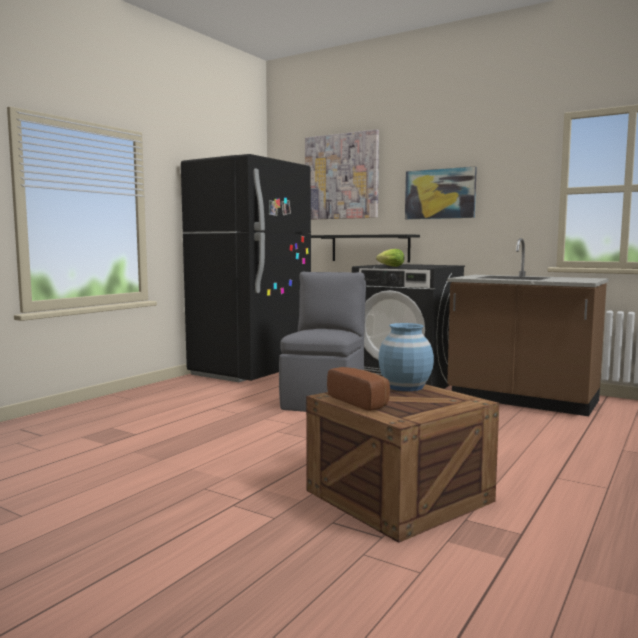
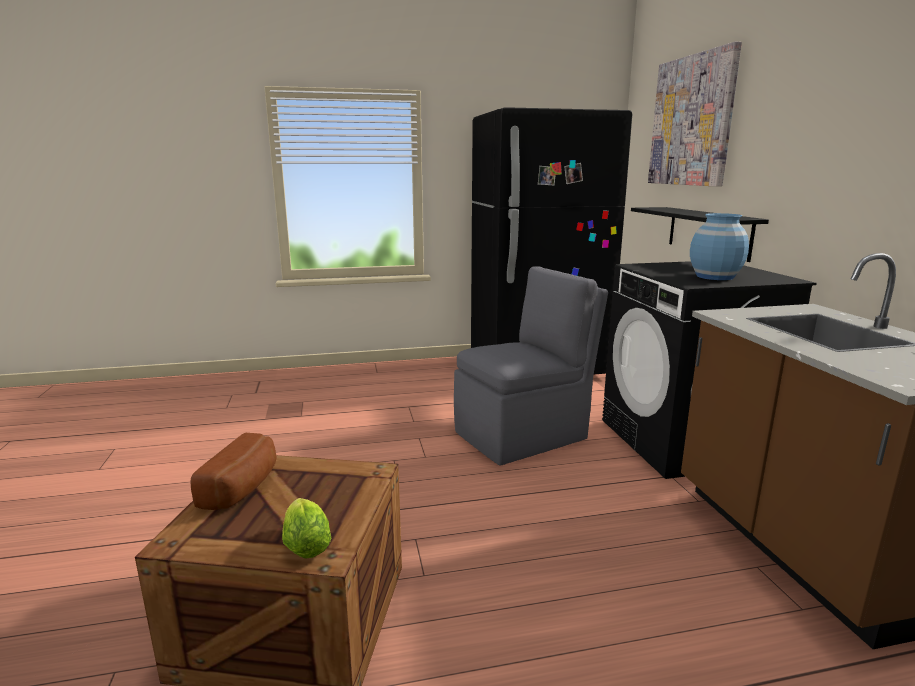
camera: 45 degrees right, 10 degrees up
lettuce [376,249,404,267] -> lettuce moved to [282,498,332,559]
blue vase [379,323,434,391] -> blue vase moved to [690,213,749,280]
picture [405,166,477,219] -> none

